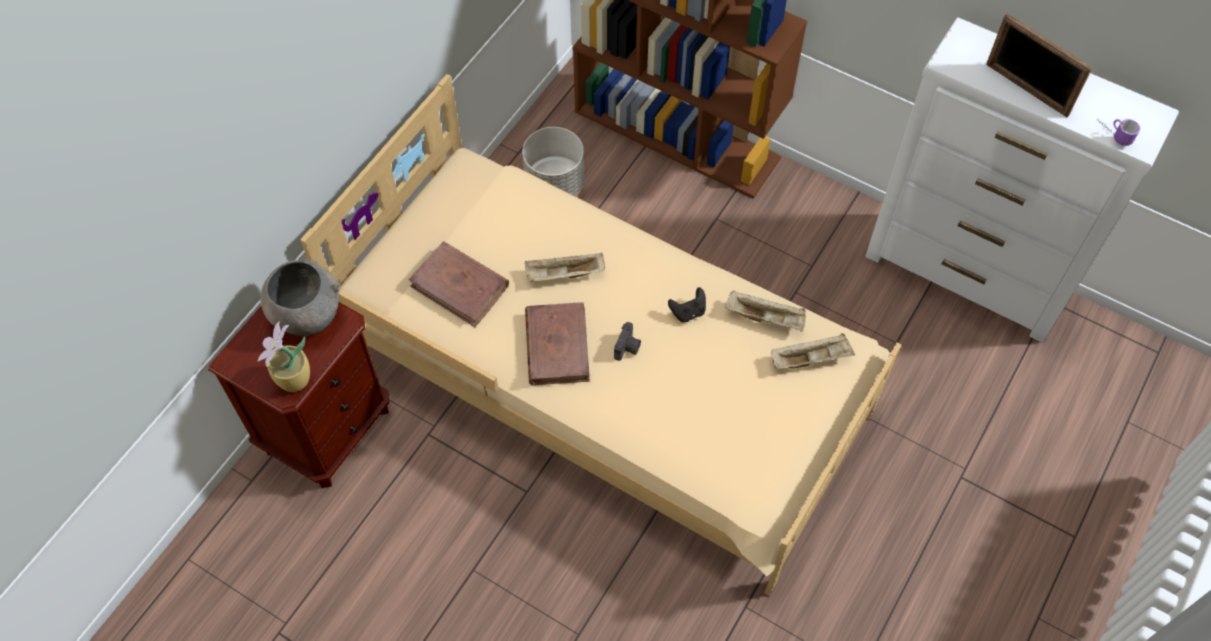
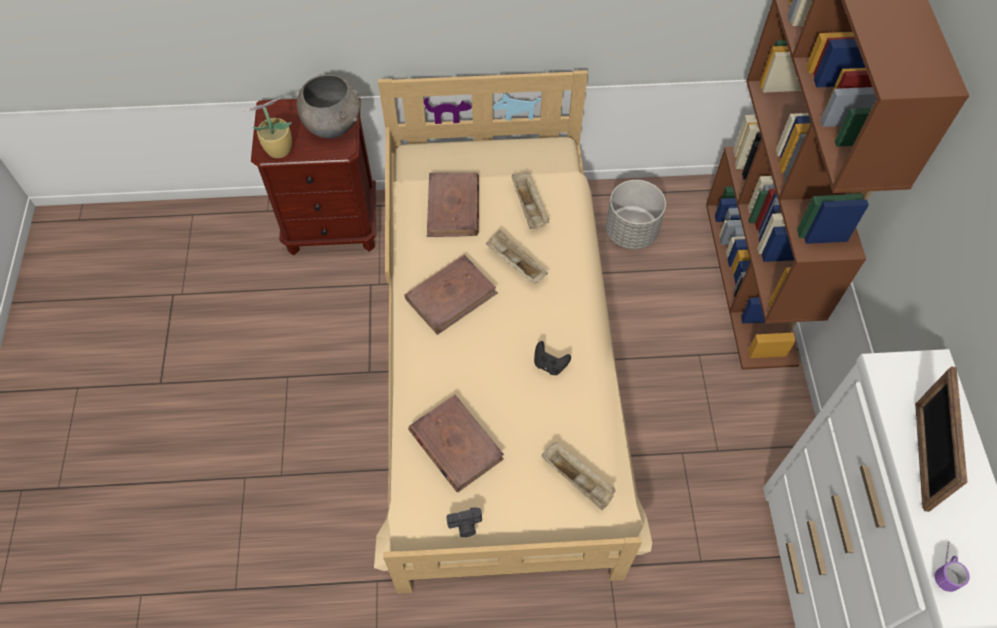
camera: 55 degrees right, 0 degrees up
camera [614,322,641,361] -> camera moved to [446,507,482,537]
beige tray [725,290,806,332] -> beige tray moved to [511,172,549,229]
none -> brown book [408,395,504,492]

